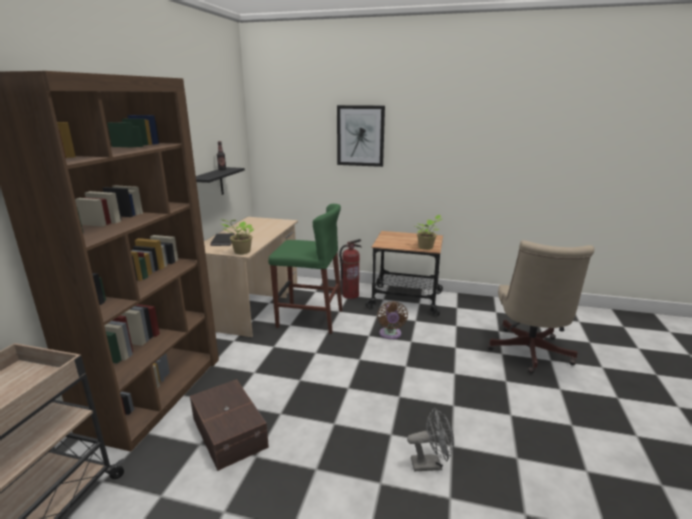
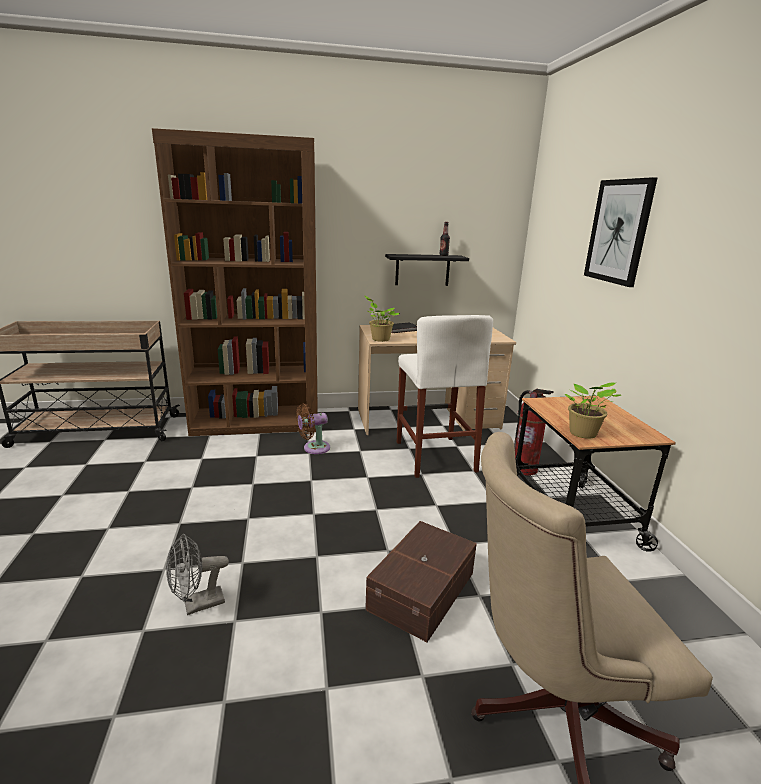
camera: 65 degrees right, 0 degrees up
brown storage box [190,379,269,471] -> brown storage box moved to [365,521,477,642]
green stool [268,204,342,334] -> white stool [397,315,493,478]
brown fan [377,301,408,339] -> brown fan moved to [296,404,330,454]
grey fan [407,408,454,471] -> grey fan turned 90 degrees clockwise [166,534,229,615]

